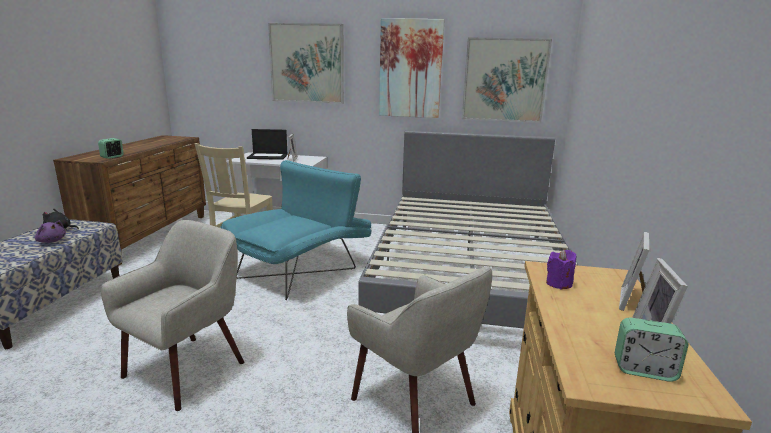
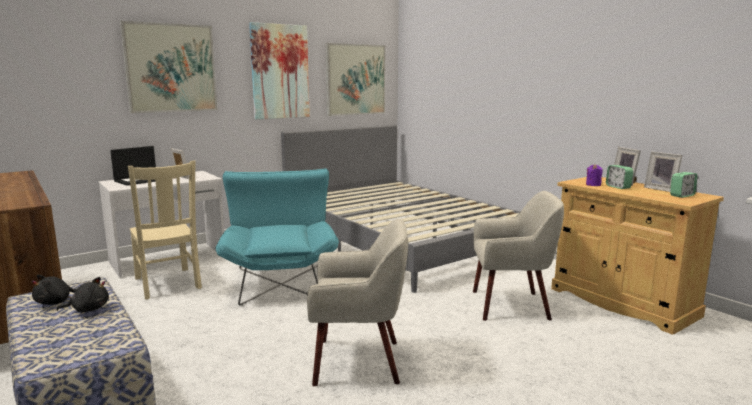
camera: 45 degrees left, 5 degrees down
purple plush toy [35,221,66,243] -> black plush toy [56,277,109,312]
alarm clock [98,138,124,159] -> alarm clock moved to [606,165,633,189]
beige armchair [101,220,244,411] -> beige armchair turned 105 degrees clockwise [307,218,408,386]

